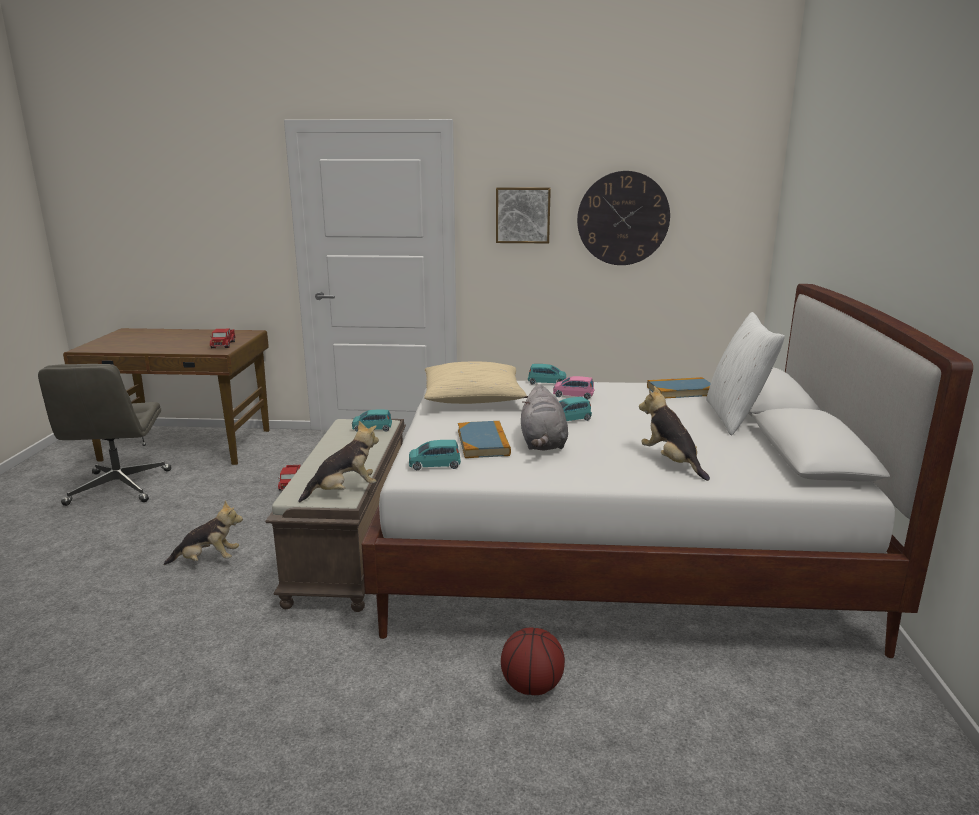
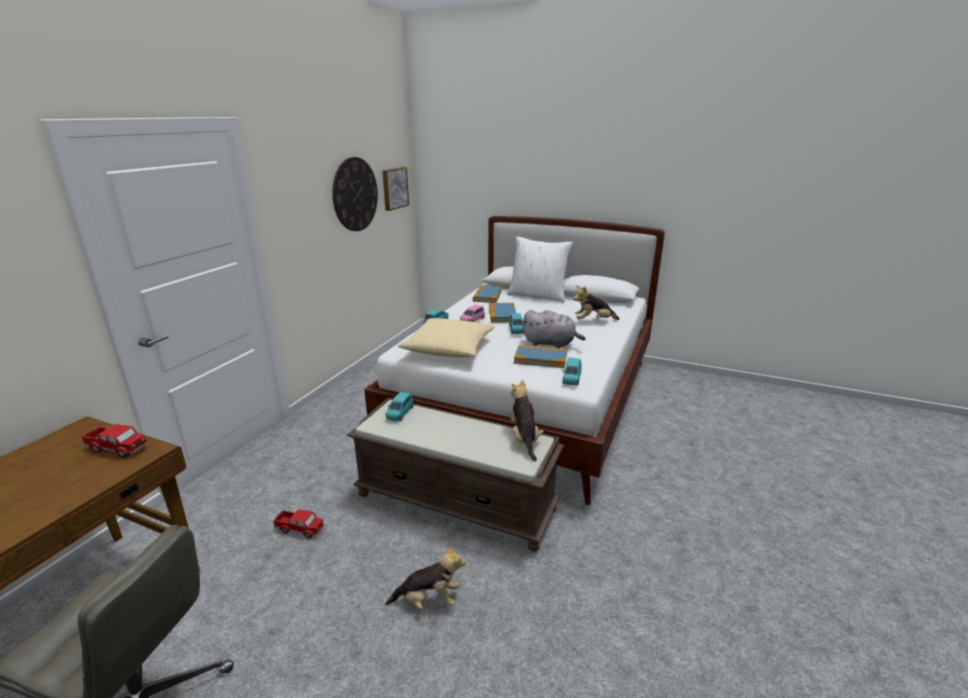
camera: 70 degrees left, 5 degrees up
plush toy [163,501,243,565] -> plush toy turned 75 degrees clockwise [385,544,466,609]
picture [496,187,551,243] -> picture moved to [383,167,409,211]
basketball [501,628,565,695] -> none
none -> book [489,303,516,323]

